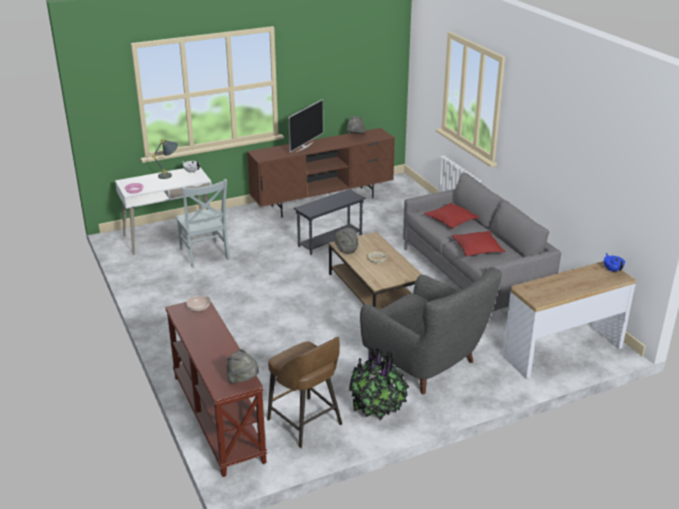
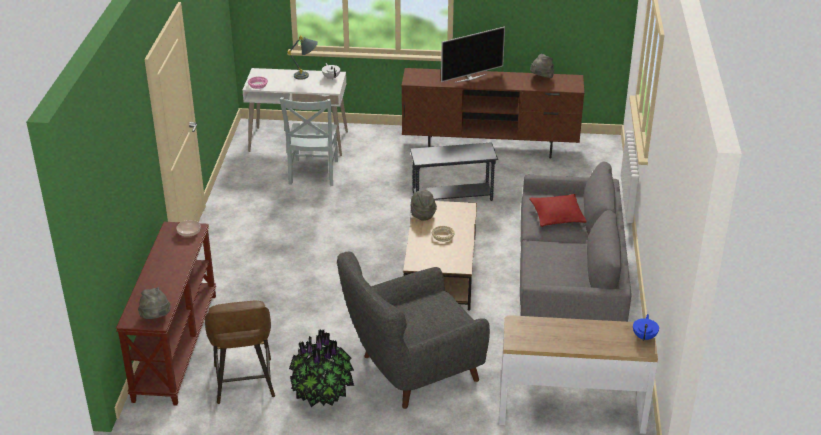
camera: 30 degrees right, 5 degrees up
grey armchair [360,267,502,394] -> grey armchair turned 75 degrees clockwise [337,252,490,409]
red pillow [452,231,505,257] -> none

